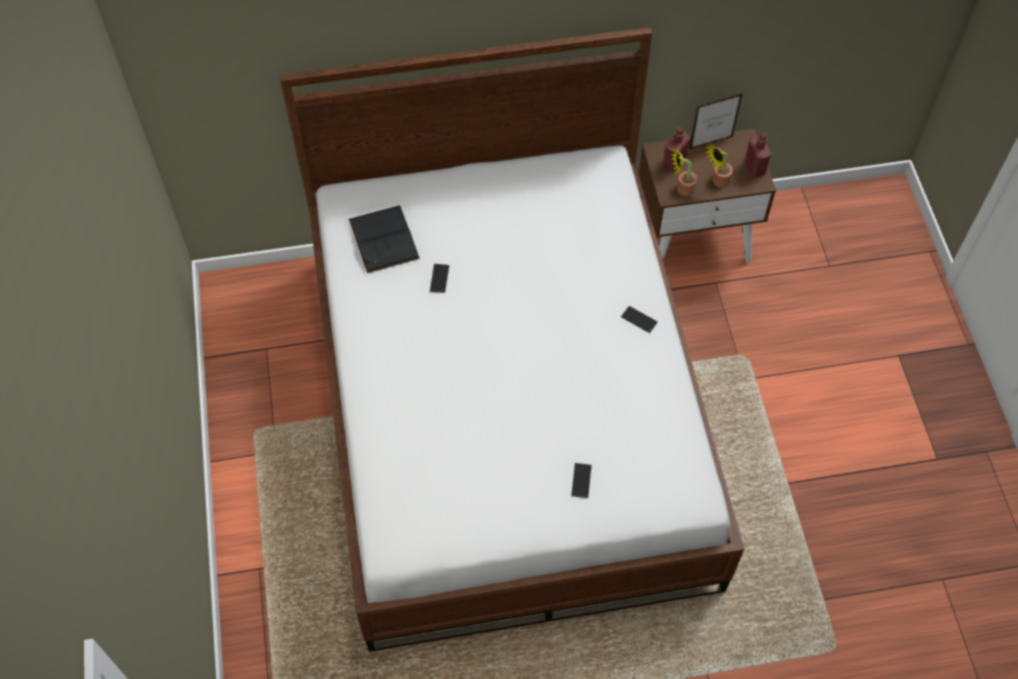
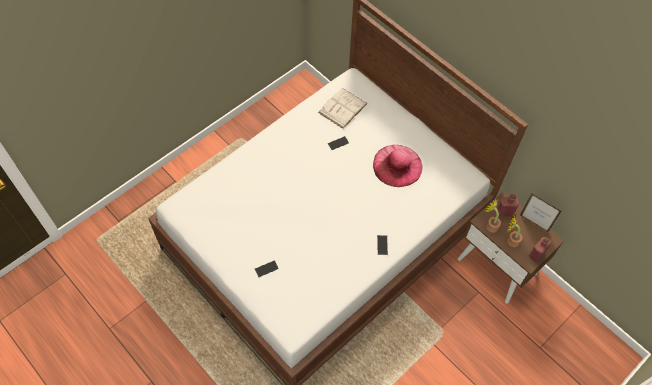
camera: 55 degrees right, 0 degrees up
black book [348,205,420,273] -> white book [318,88,368,129]
none -> pink hat [373,145,423,187]

